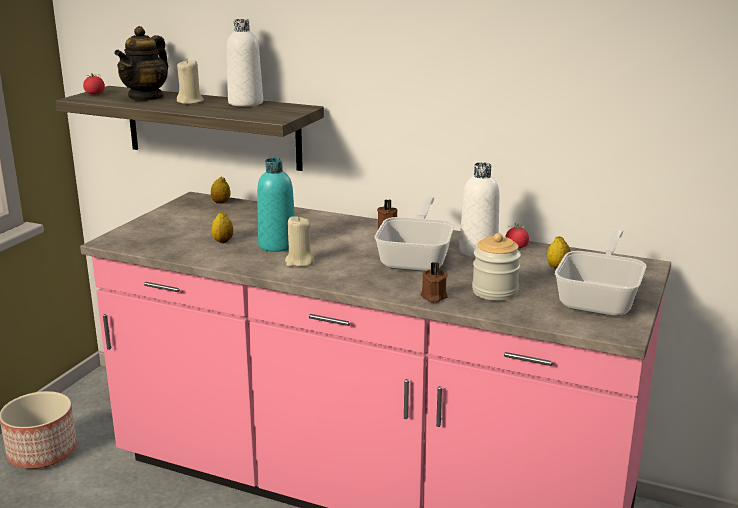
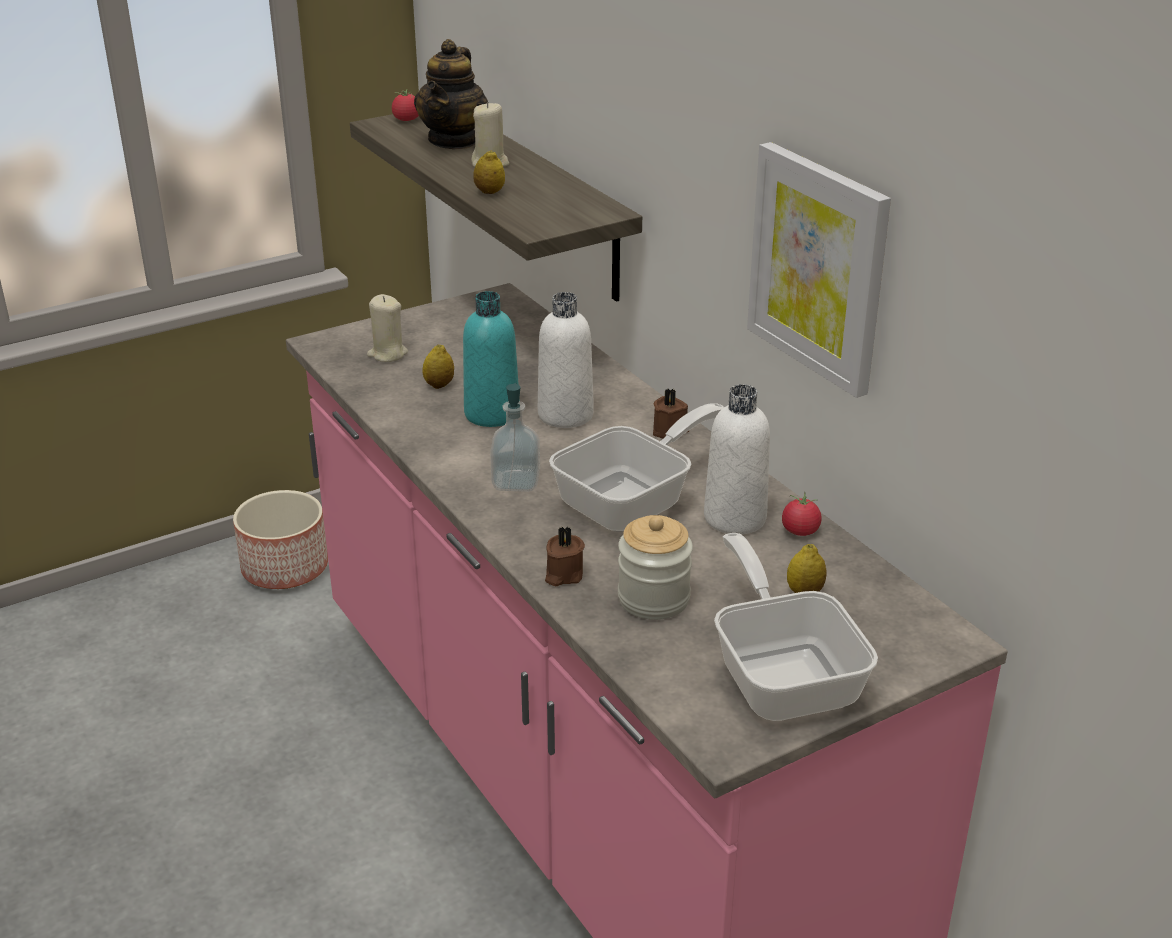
camera: 35 degrees right, 10 degrees up
teapot [114,26,168,101] -> teapot turned 45 degrees counterclockwise [414,39,488,149]
lemon [211,177,231,204] -> lemon moved to [473,150,505,194]
white bottle [227,19,263,107] -> white bottle moved to [538,292,594,428]
beige candle [285,216,315,267] -> beige candle moved to [367,294,408,362]
frying pan [555,229,647,316] -> frying pan turned 75 degrees counterclockwise [714,533,878,721]
none -> soap dispenser [490,383,540,492]
none -> picture [747,142,891,398]

